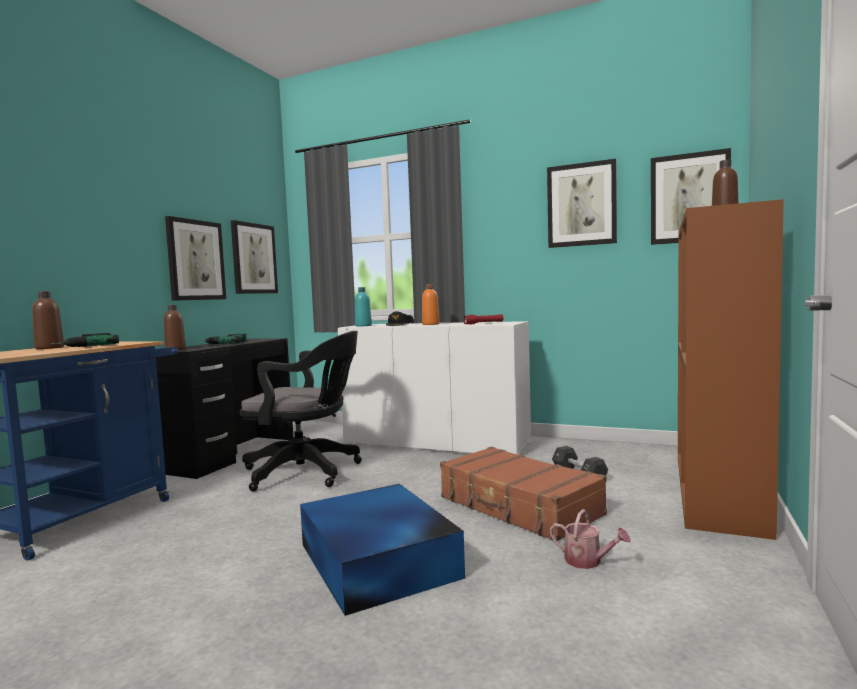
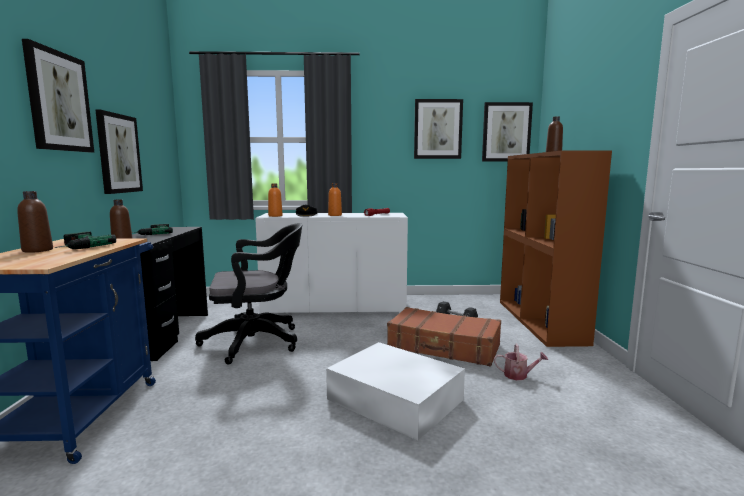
camera: 25 degrees left, 5 degrees up
picture [231,220,278,294] -> picture moved to [22,39,94,152]
blue storage box [300,484,465,616] -> white storage box [326,342,465,441]
turquoise bottle [355,287,372,326] -> orange bottle [268,184,283,217]

